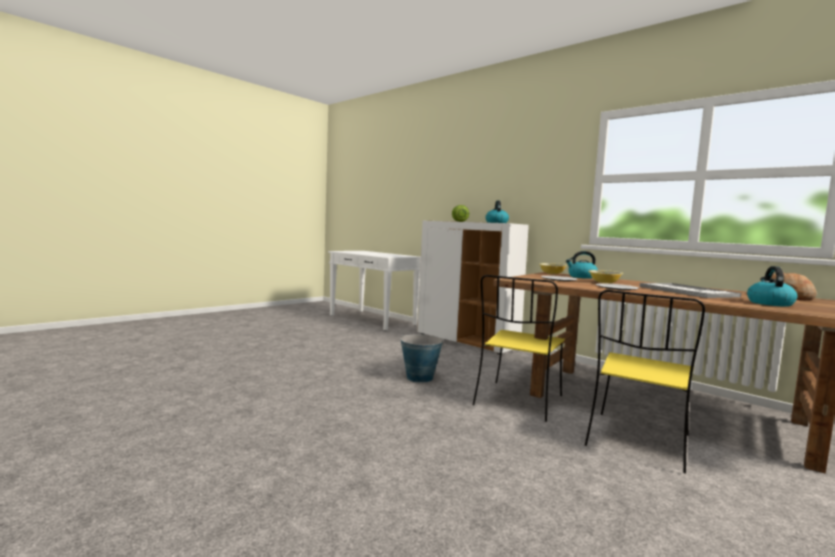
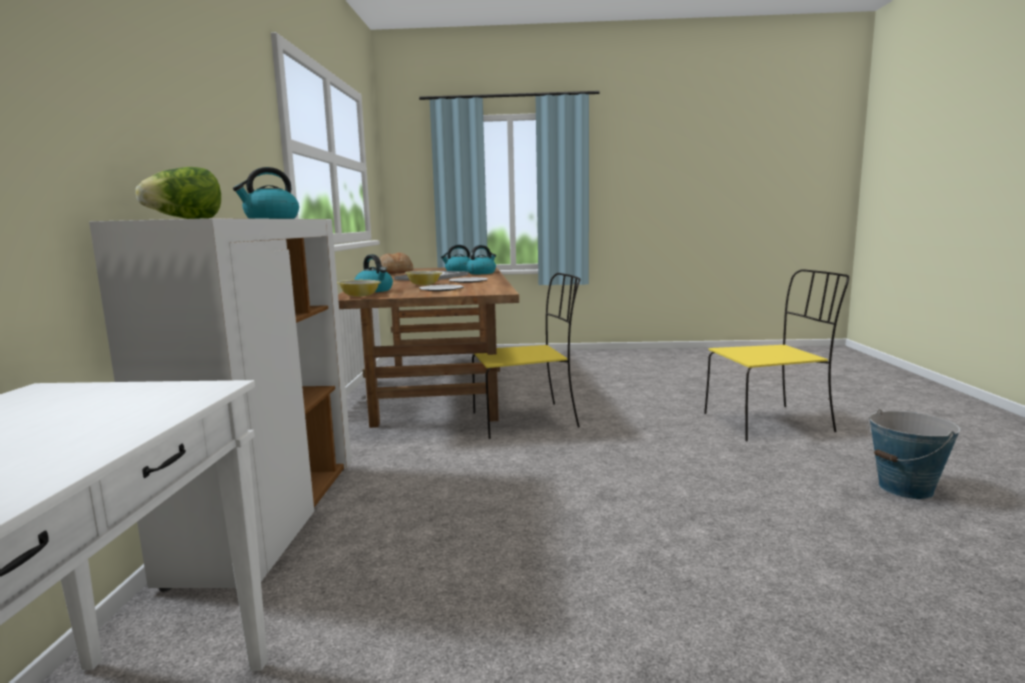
camera: 130 degrees left, 5 degrees up
bucket [400,334,444,383] -> bucket moved to [866,409,960,499]
yellow chair [585,290,705,473] -> yellow chair moved to [704,269,849,441]
none -> kettle [467,245,496,274]

